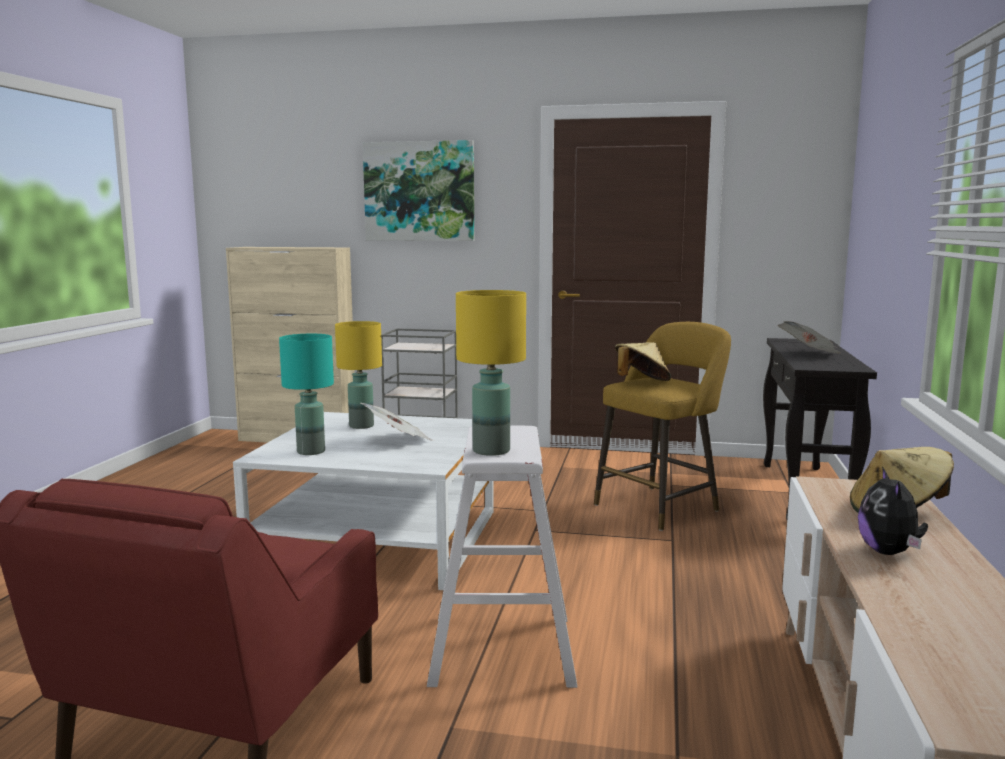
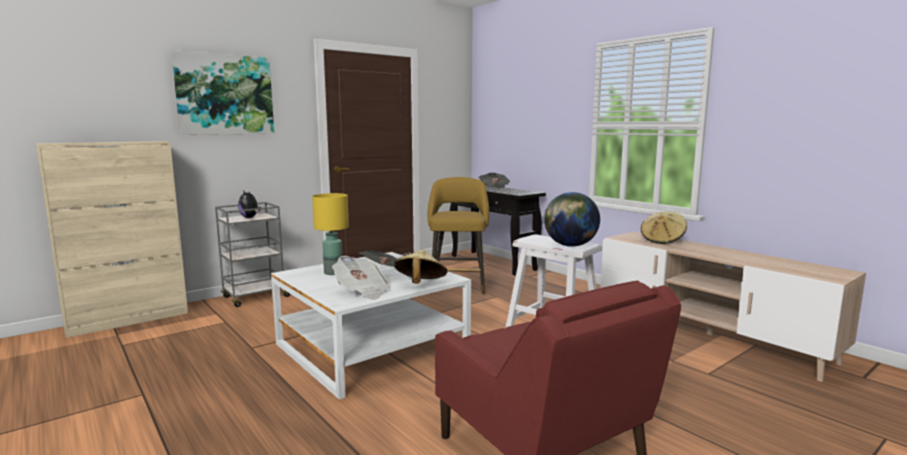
camera: 50 degrees left, 0 degrees up
turquoise table lamp [279,334,334,455] -> newspaper [332,256,391,300]
yellow table lamp [456,290,526,456] -> globe [544,192,600,247]
beige hat [615,342,671,381] -> beige hat moved to [394,249,448,284]
plush toy [858,467,928,555] -> plush toy moved to [238,190,261,218]

